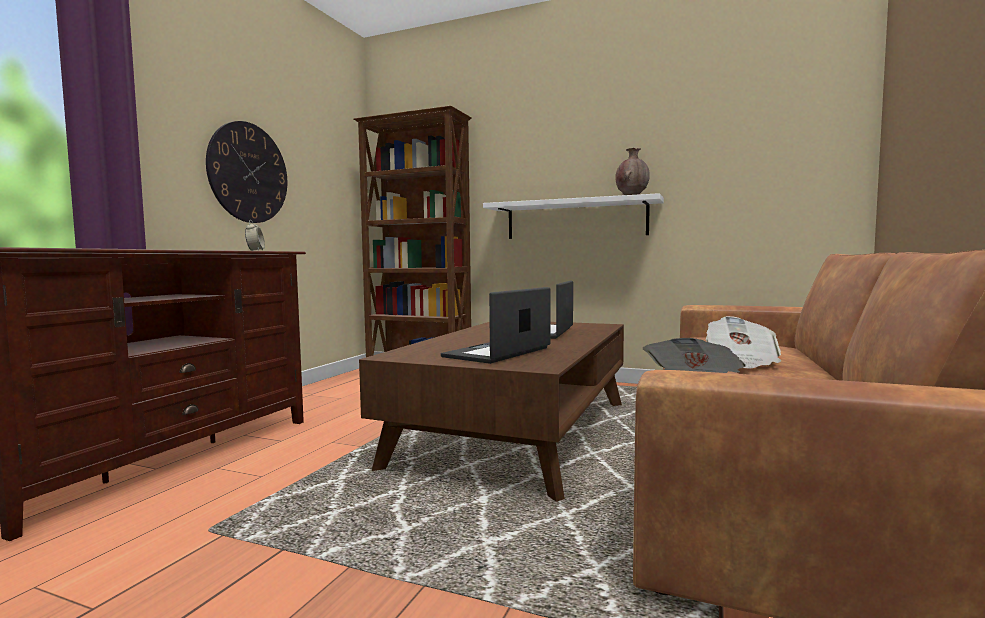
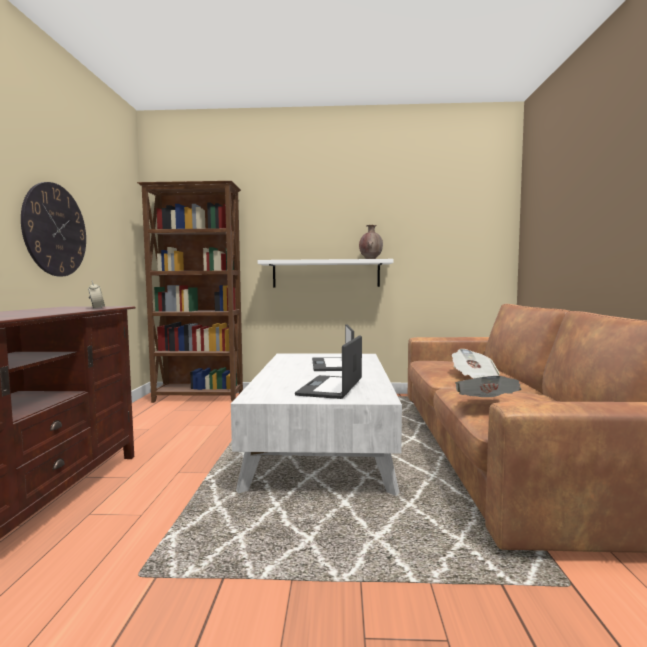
camera: 20 degrees left, 0 degrees up
brown coffee table [359,322,624,502] -> white coffee table [231,354,402,496]

